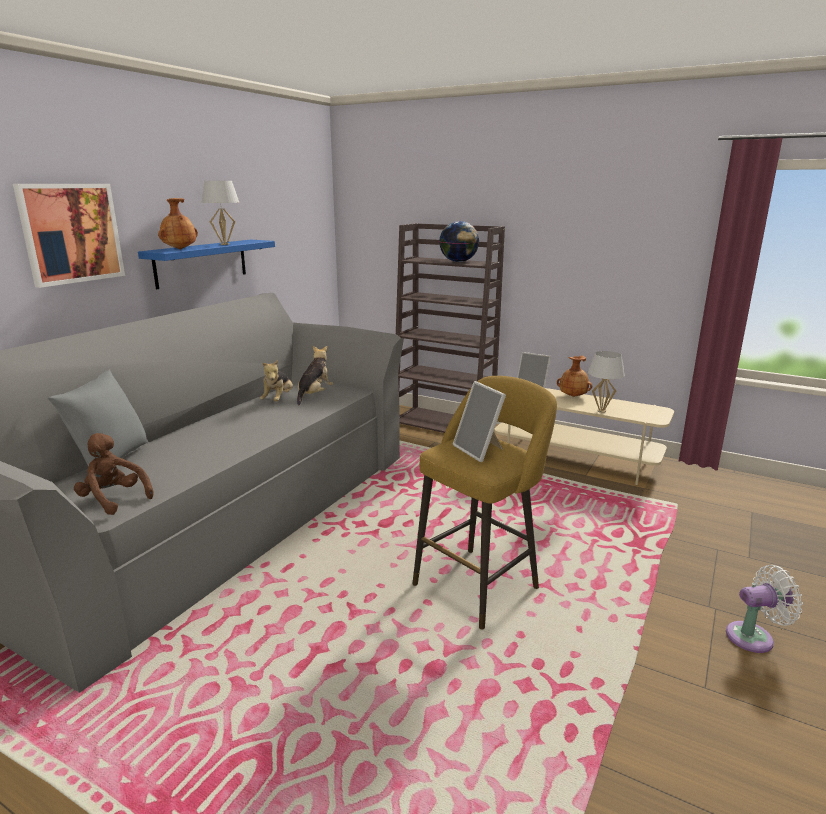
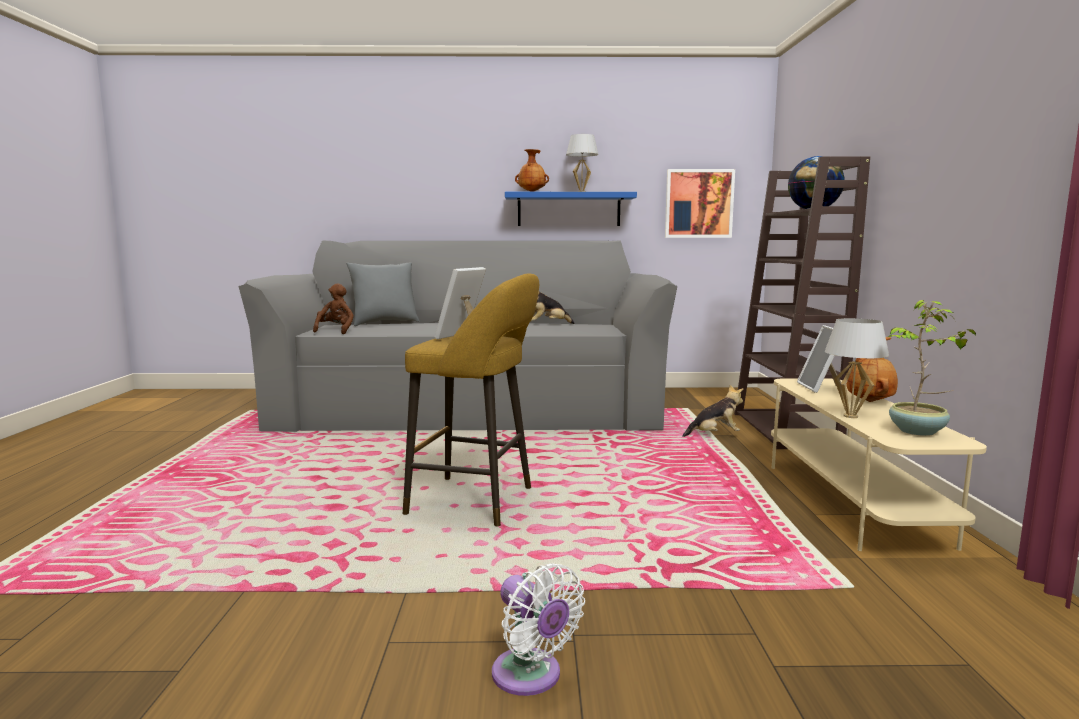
camera: 60 degrees right, 10 degrees down
picture [13,184,125,288] -> picture moved to [665,169,735,238]
plush toy [297,346,333,406] -> plush toy moved to [683,385,743,437]
none -> potted plant [887,300,976,436]

